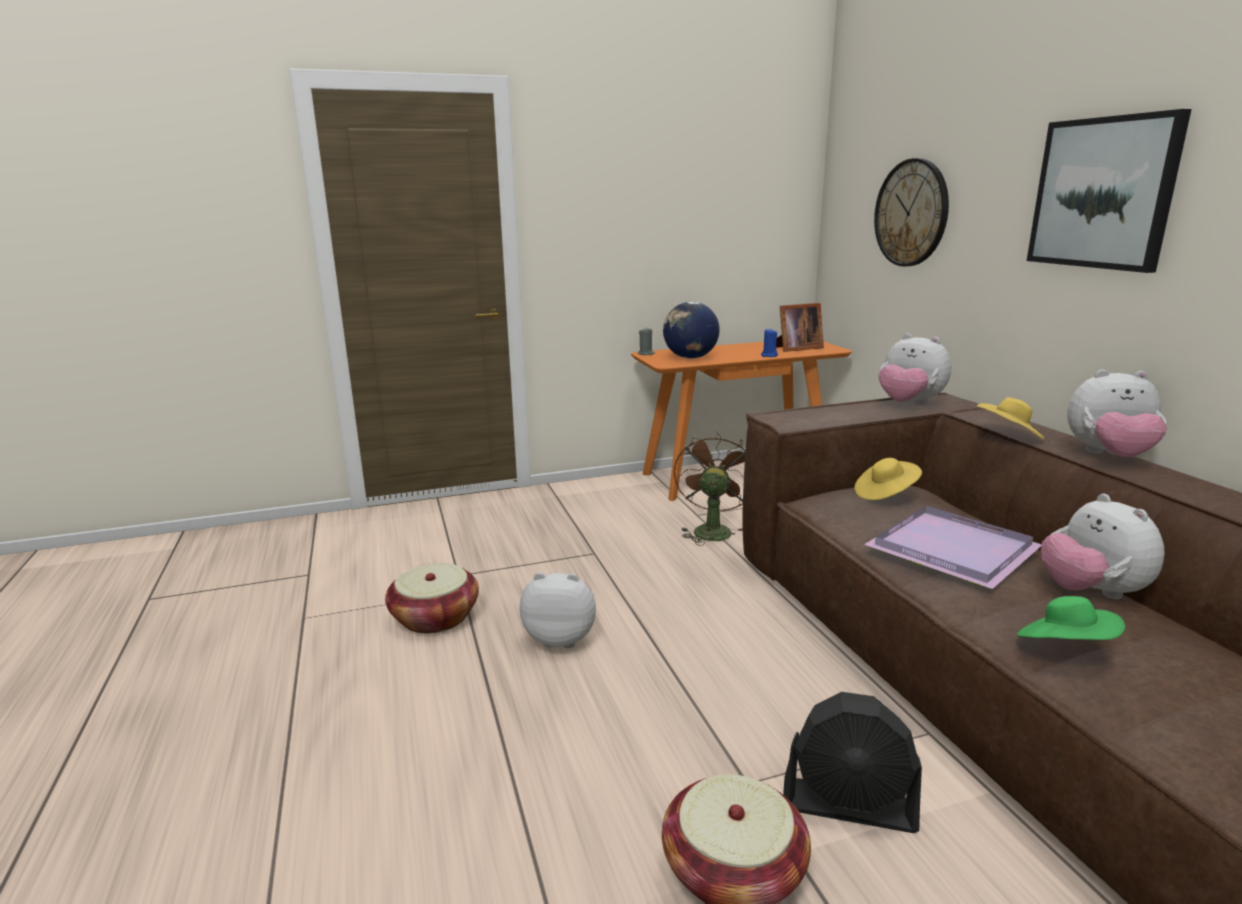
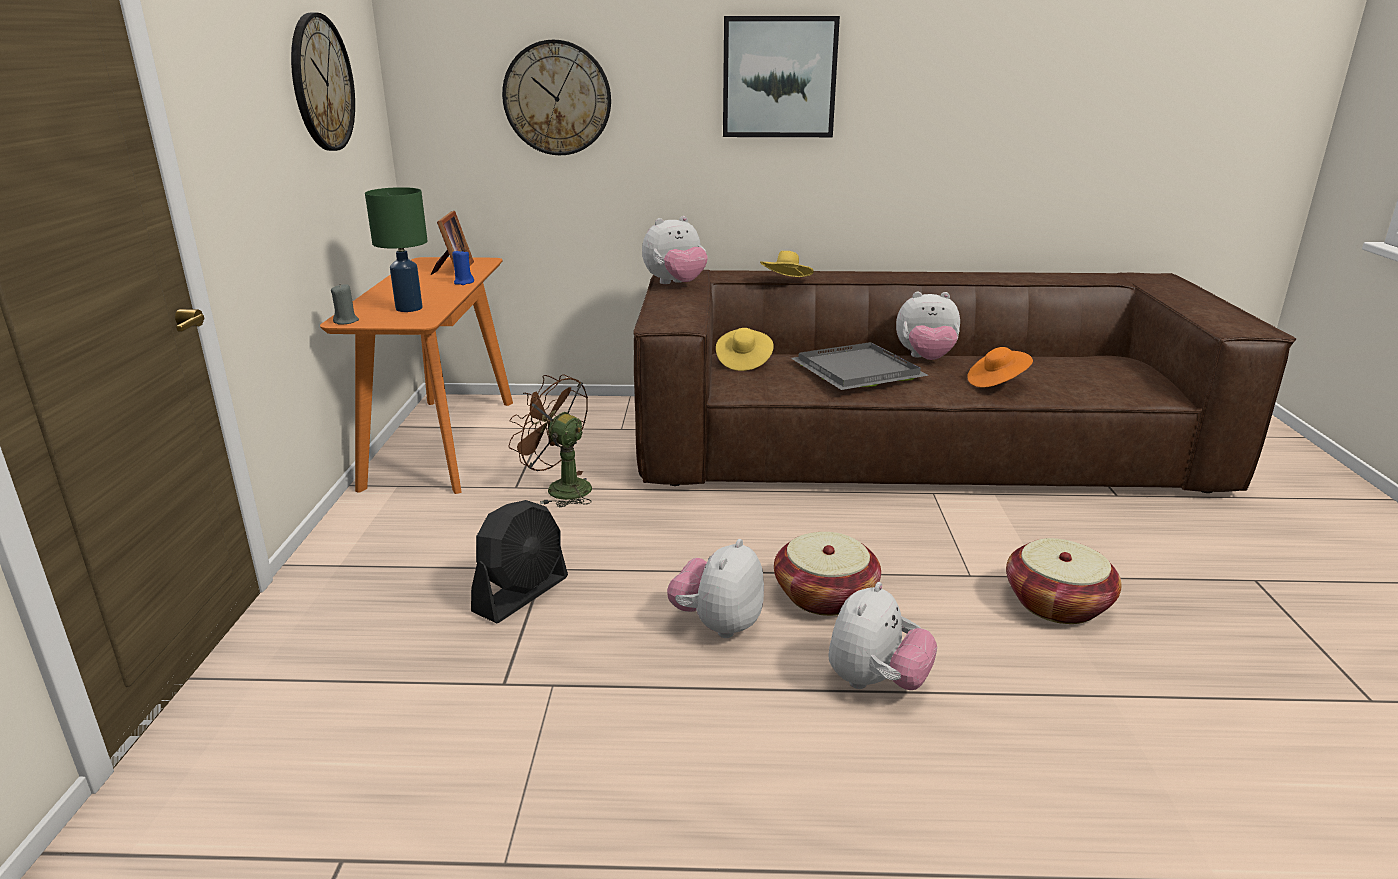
camera: 70 degrees left, 5 degrees up
basket [385,562,479,634] -> basket moved to [774,532,881,616]
globe [663,302,720,359] -> green table lamp [365,187,428,312]
black fan [783,692,922,833] -> black fan moved to [471,500,568,623]
purple tray [864,506,1042,589] -> grey tray [791,342,929,390]
green hat [1017,596,1125,640] -> orange hat [967,347,1033,387]
plush toy [1067,369,1167,457] -> plush toy moved to [828,582,937,690]
none -> wall clock [291,13,355,151]

